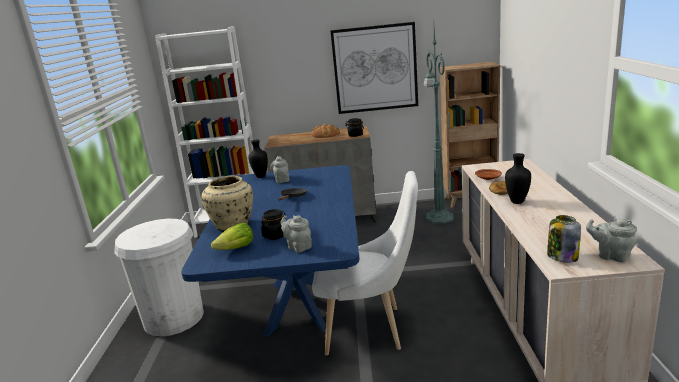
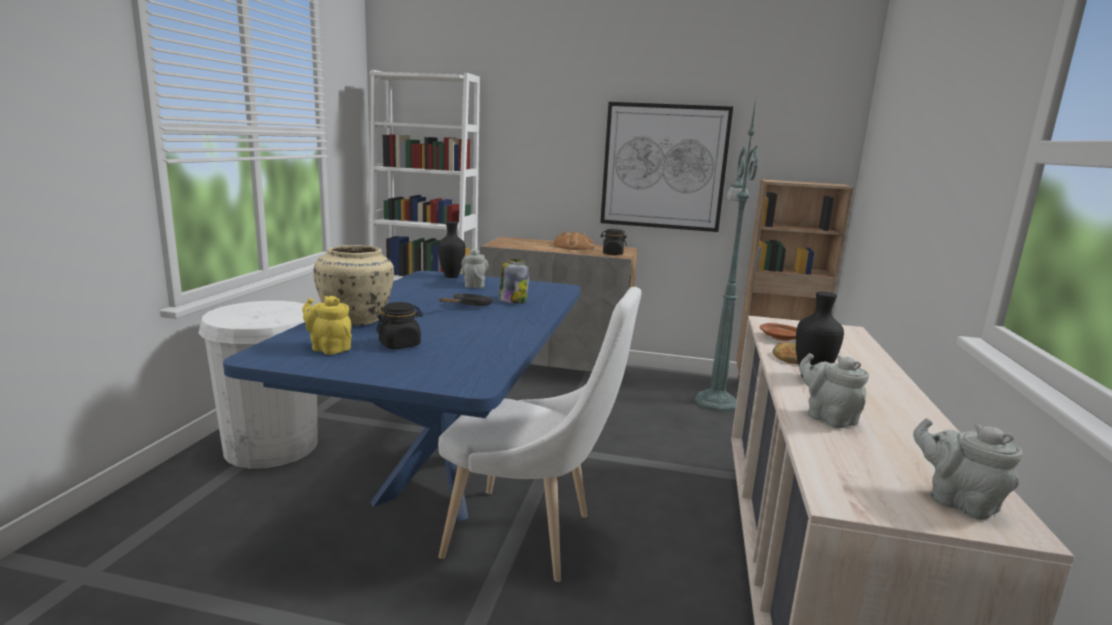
camera: 10 degrees right, 5 degrees down
lettuce [211,223,253,250] -> yellow teapot [302,296,352,355]
grey teapot [280,215,312,253] -> grey teapot moved to [799,353,869,428]
jar [547,215,581,263] -> jar moved to [499,259,530,303]

